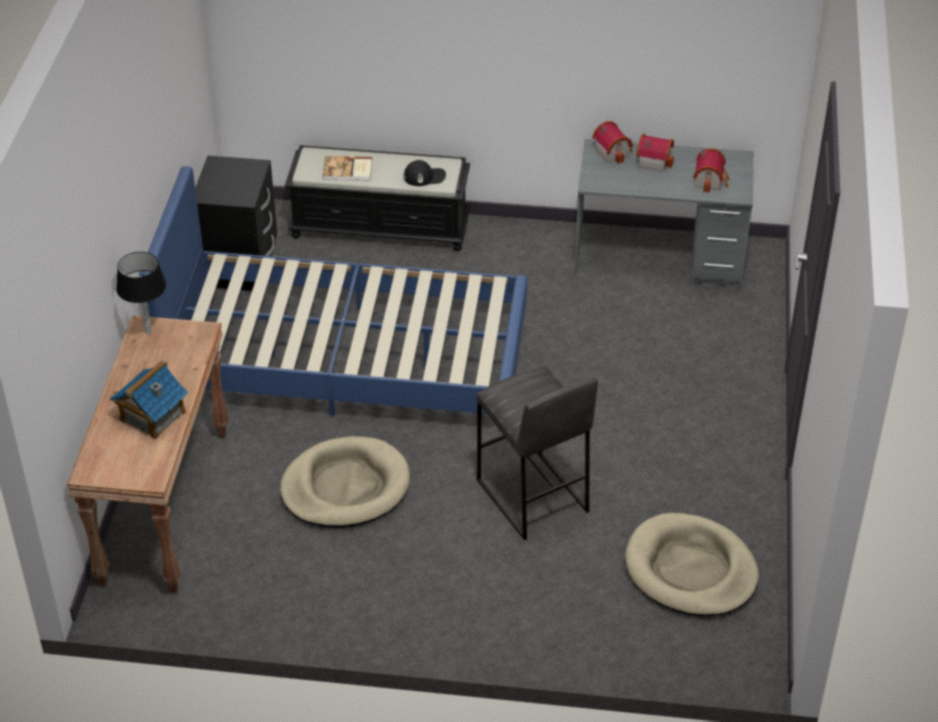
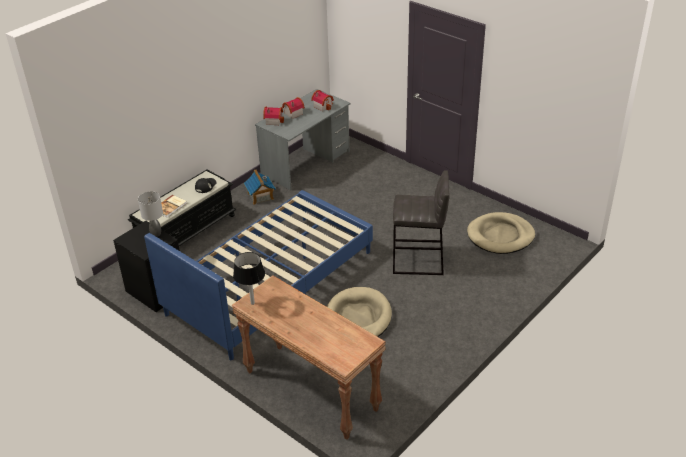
camera: 55 degrees left, 5 degrees down
toy house [110,360,188,440] -> toy house moved to [244,170,276,205]
none -> grey table lamp [138,191,163,237]

